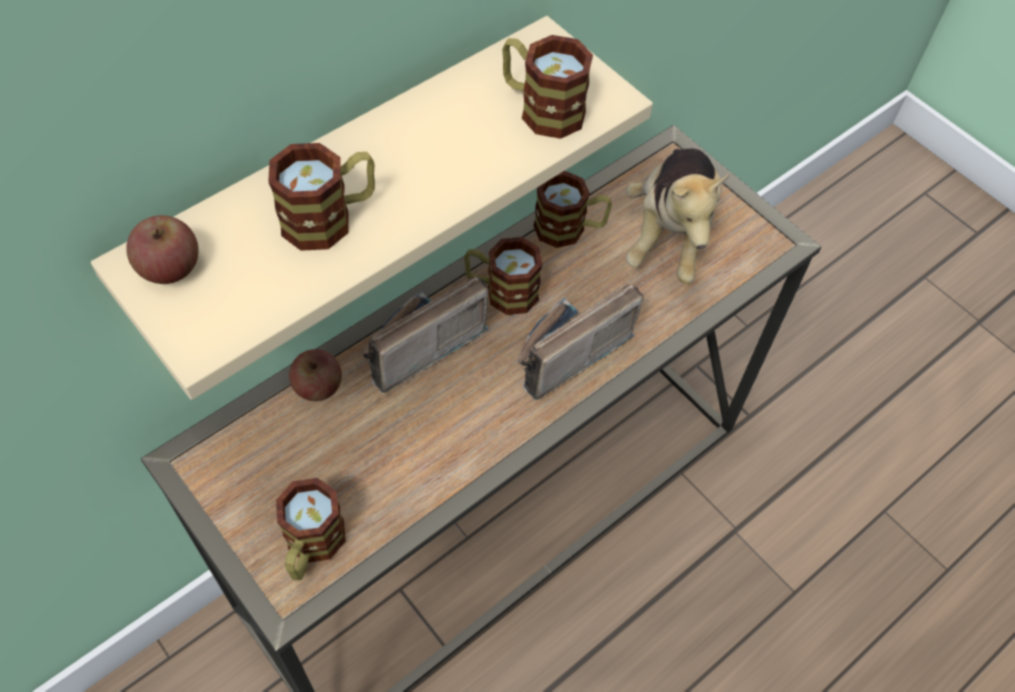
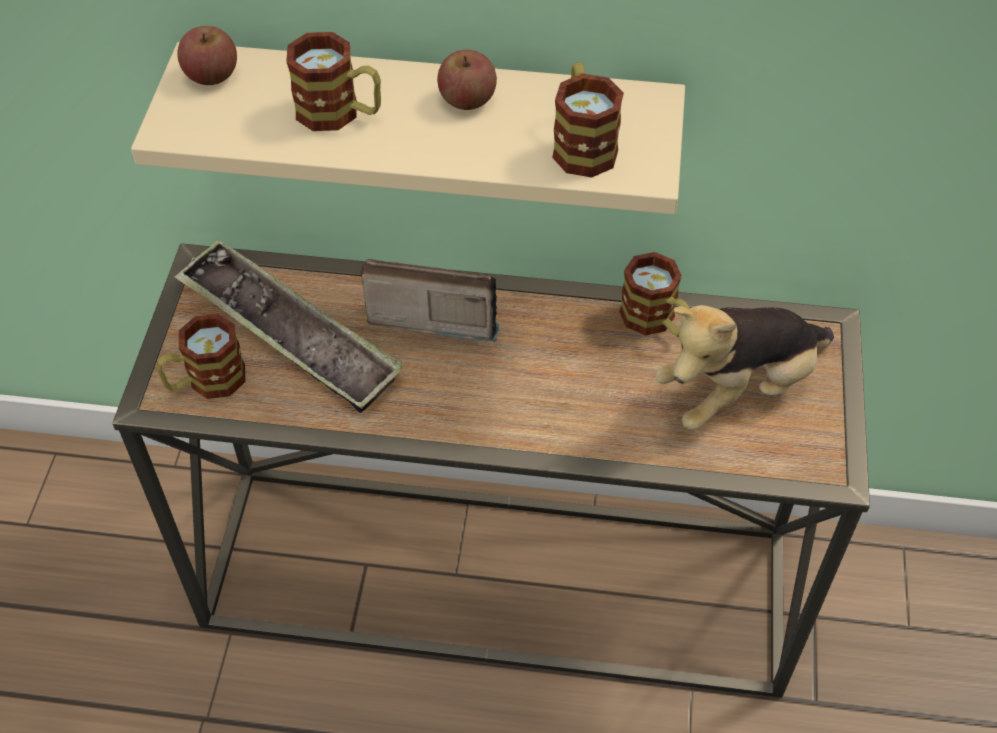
camera: 50 degrees right, 5 degrees down
apple [289,349,342,401] -> apple moved to [437,50,497,110]
mug [464,237,543,315] -> none
radio [518,284,643,400] -> none
none -> tray [175,240,404,413]

